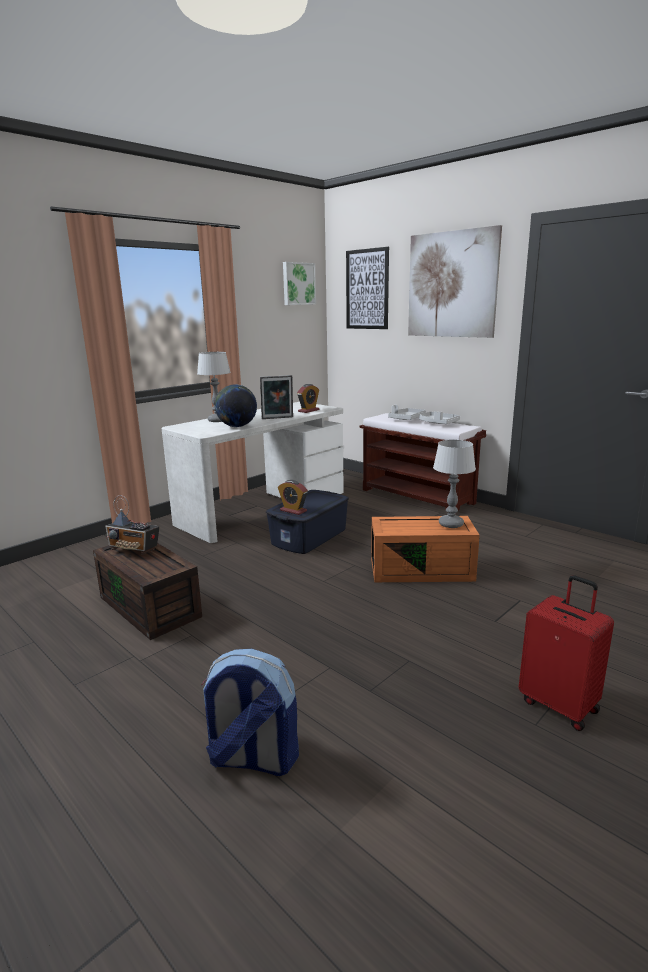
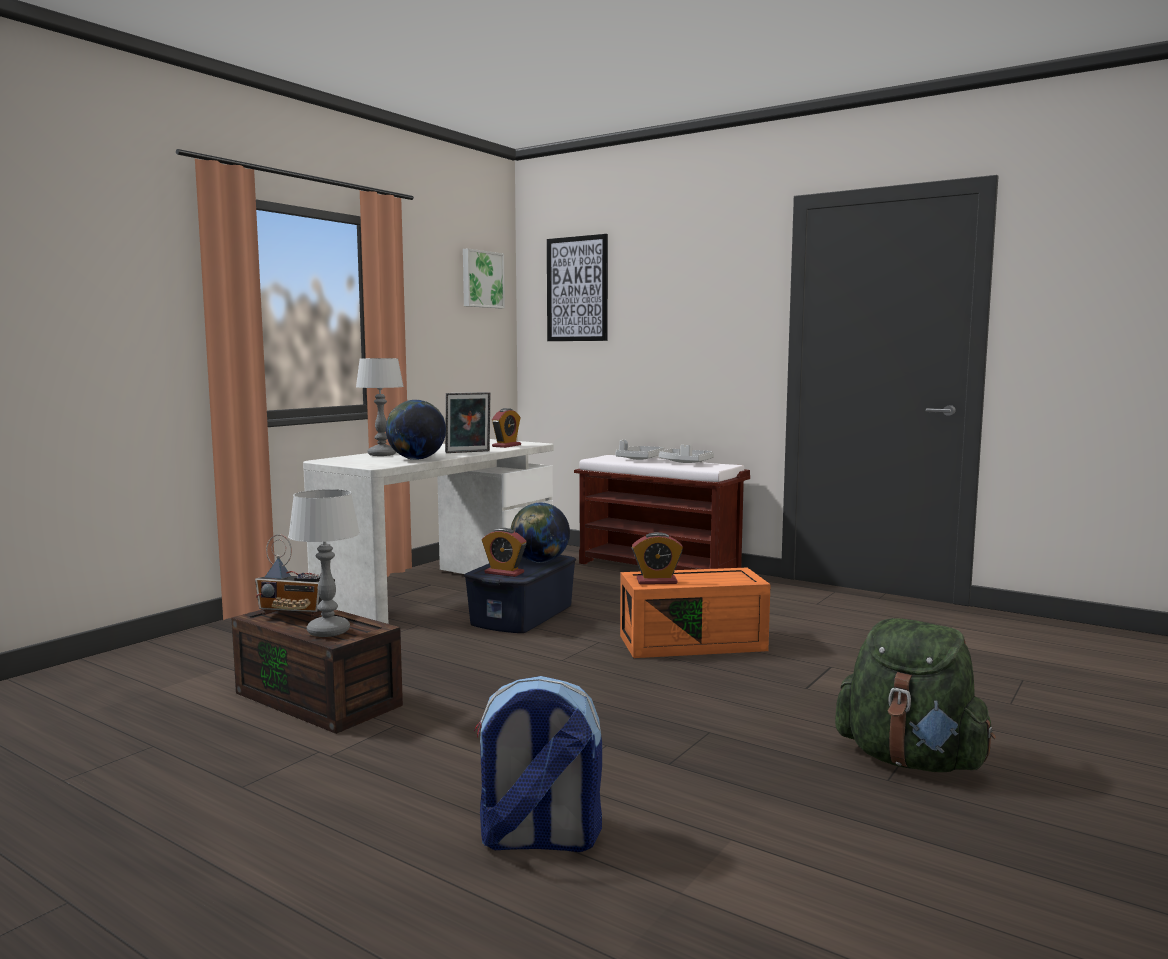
camera: 10 degrees left, 10 degrees down
picture [408,225,502,338] -> none
table lamp [433,440,476,528] -> table lamp moved to [288,489,360,637]
red suitcase [519,575,614,731] -> green backpack [835,618,996,772]
none -> globe [511,502,570,563]
none -> alarm clock [632,532,683,584]

